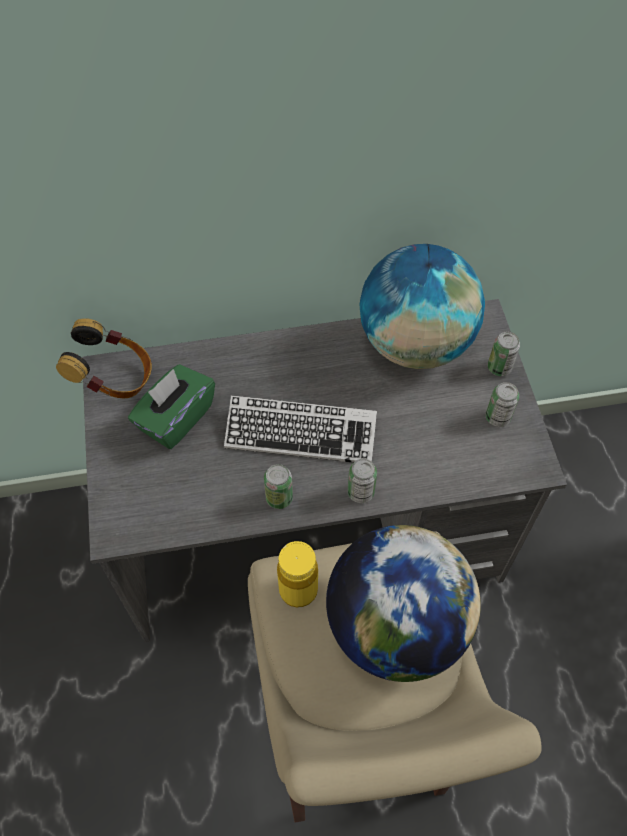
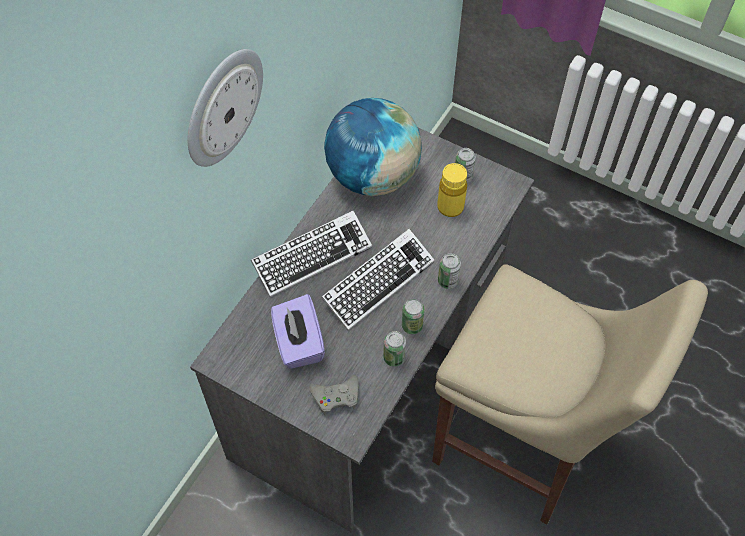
camera: 50 degrees left, 0 degrees up
headphones [56,318,152,398] -> none
green tissue box [128,364,215,449] -> purple tissue box [271,294,325,369]
yellow bottle [277,541,318,607] -> yellow bottle moved to [437,163,467,217]
globe [326,525,481,682] -> none
can [488,332,520,376] -> can moved to [383,331,406,367]
none -> wall clock [188,49,263,167]
none -> keyboard [251,211,372,298]
none -> grey game controller [309,375,359,416]

